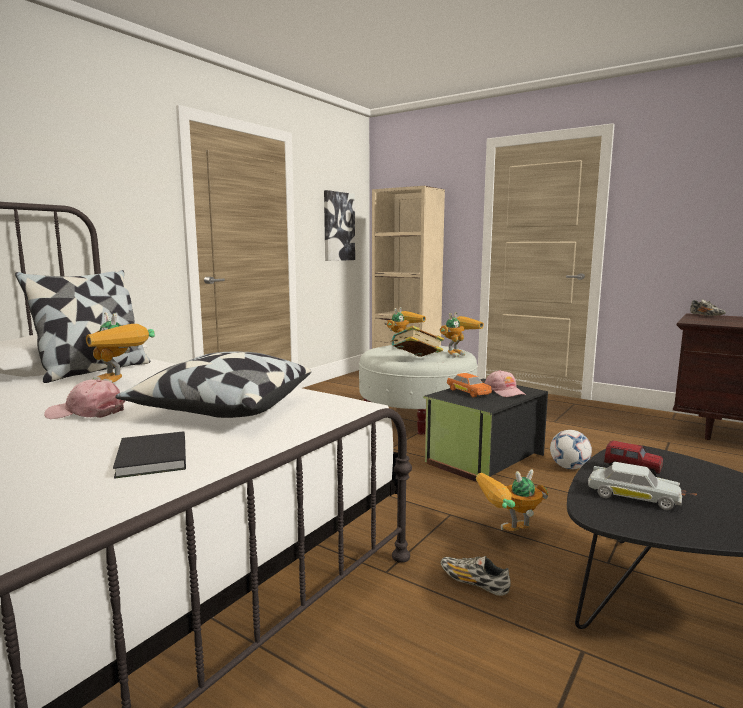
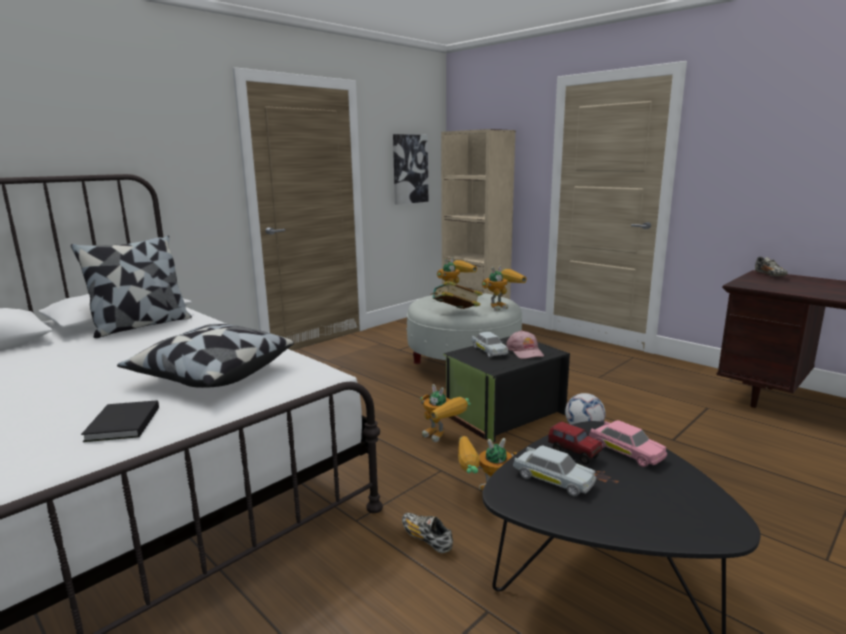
camera: 10 degrees right, 5 degrees up
pink cap [44,379,125,419] -> none
toy robot [86,312,155,383] -> toy robot moved to [420,384,471,442]
orange toy car [447,373,492,397] -> white toy car [471,332,508,358]
none -> pink toy car [589,420,667,467]

